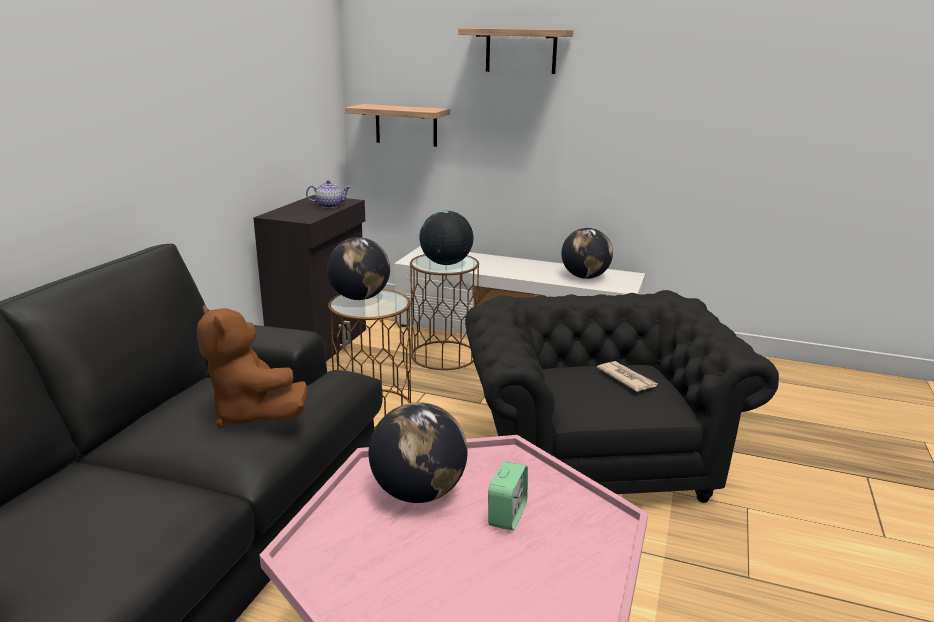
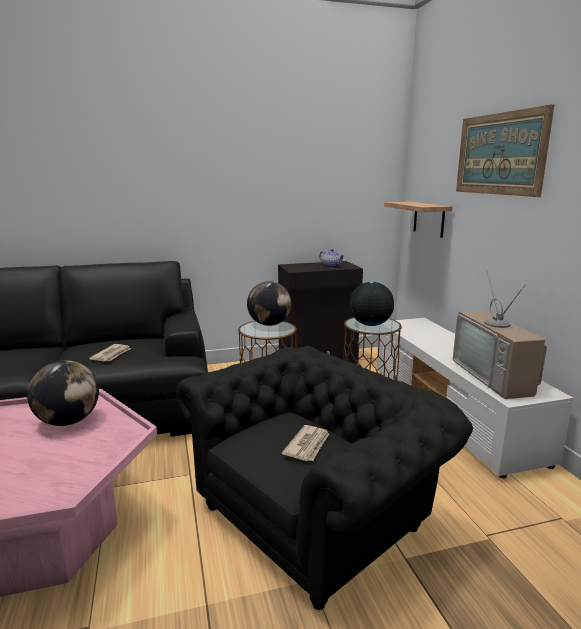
camera: 55 degrees right, 5 degrees down
brown plush toy [197,305,308,428] -> newspaper [89,344,131,362]
shelf [458,28,573,74] -> picture [456,104,554,197]
alarm clock [488,461,528,531] -> none
globe [561,228,613,279] -> television [453,271,547,399]

